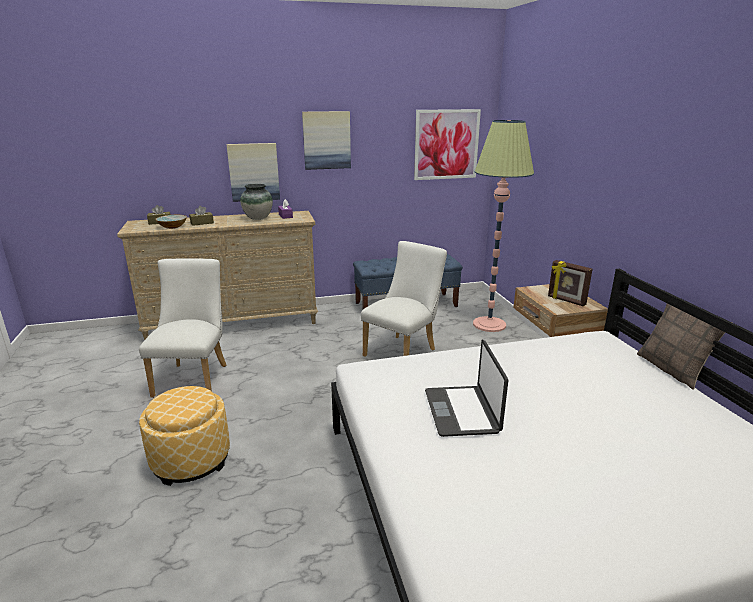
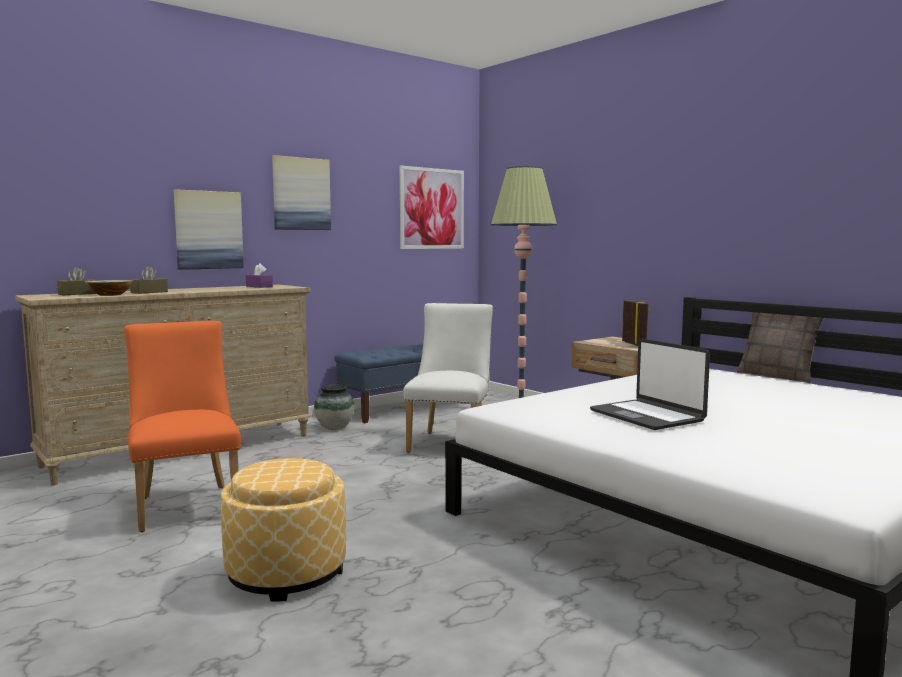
camera: 25 degrees left, 15 degrees down
white chair [139,259,226,398] -> orange chair [124,321,241,532]
vase [240,184,273,220] -> vase moved to [314,385,355,430]
picture frame [548,260,592,306] -> picture frame turned 120 degrees counterclockwise [622,300,650,346]

